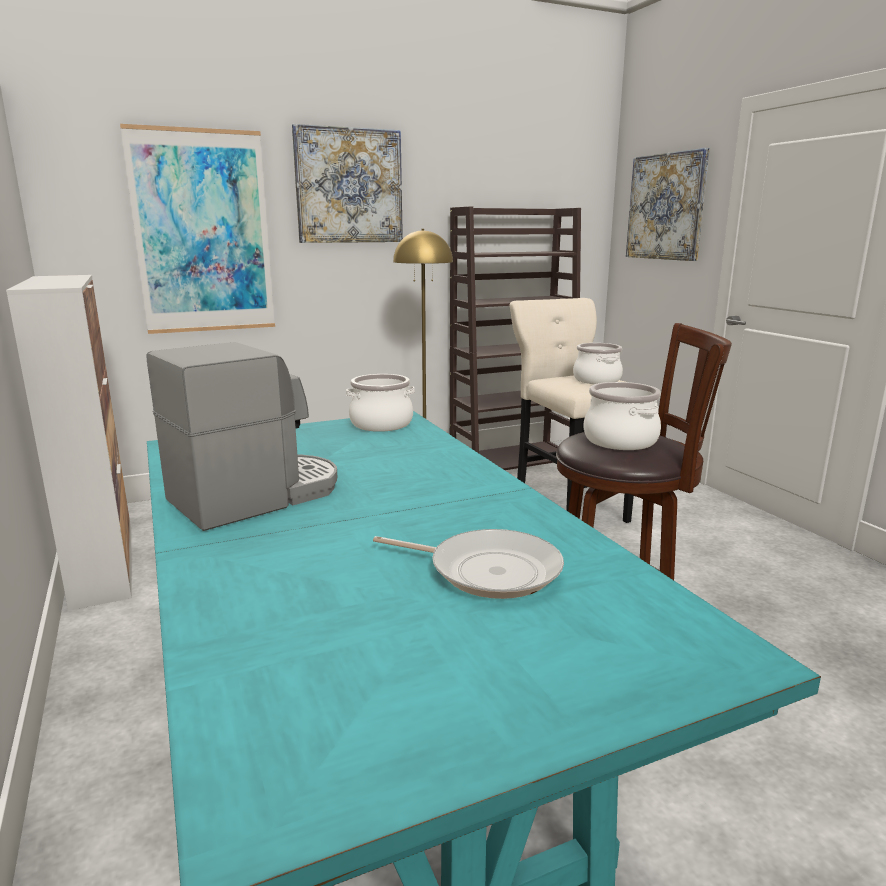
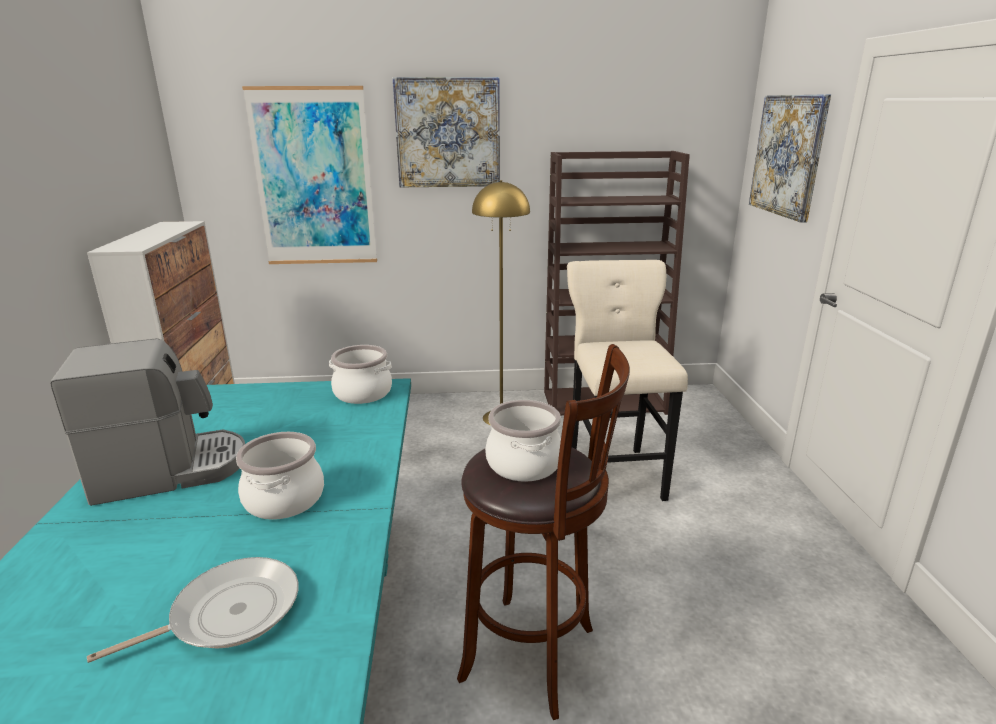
camera: 20 degrees right, 5 degrees up
frying pan [373,529,564,599] -> frying pan turned 75 degrees counterclockwise [87,557,298,663]
cooking pot [573,343,623,384] -> cooking pot moved to [236,432,324,520]

